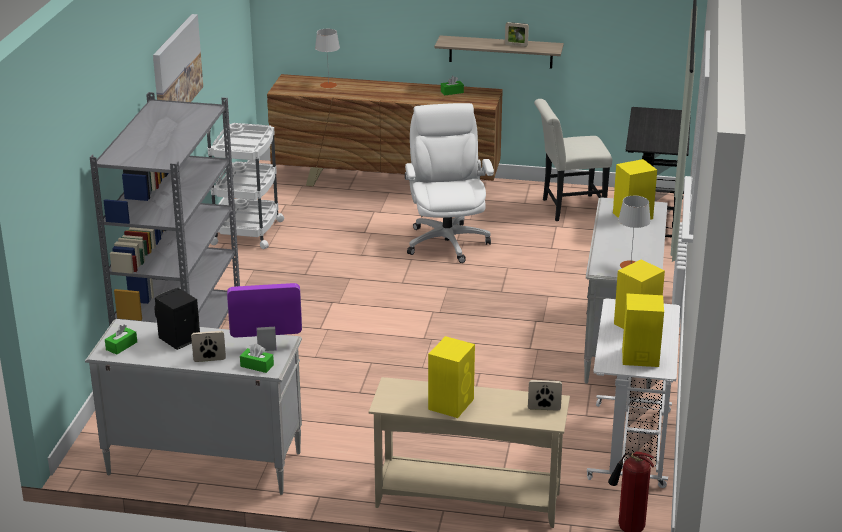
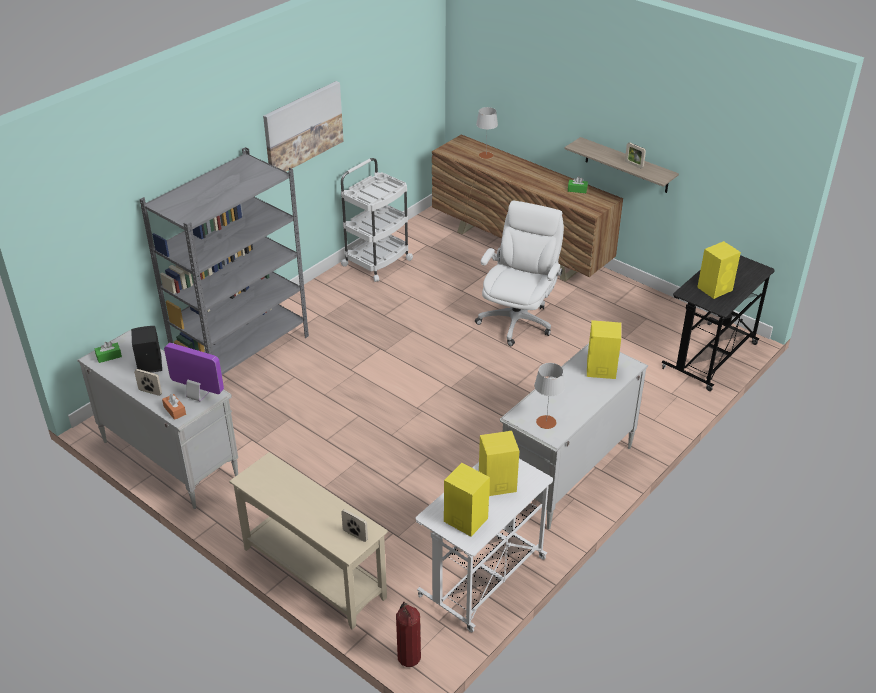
camera: 30 degrees right, 10 degrees up
green tissue box [240,344,274,373] -> orange tissue box [162,394,186,420]
yellow speaker [428,336,475,418] -> yellow speaker moved to [697,241,741,299]
white chair [534,99,612,221] -> none

